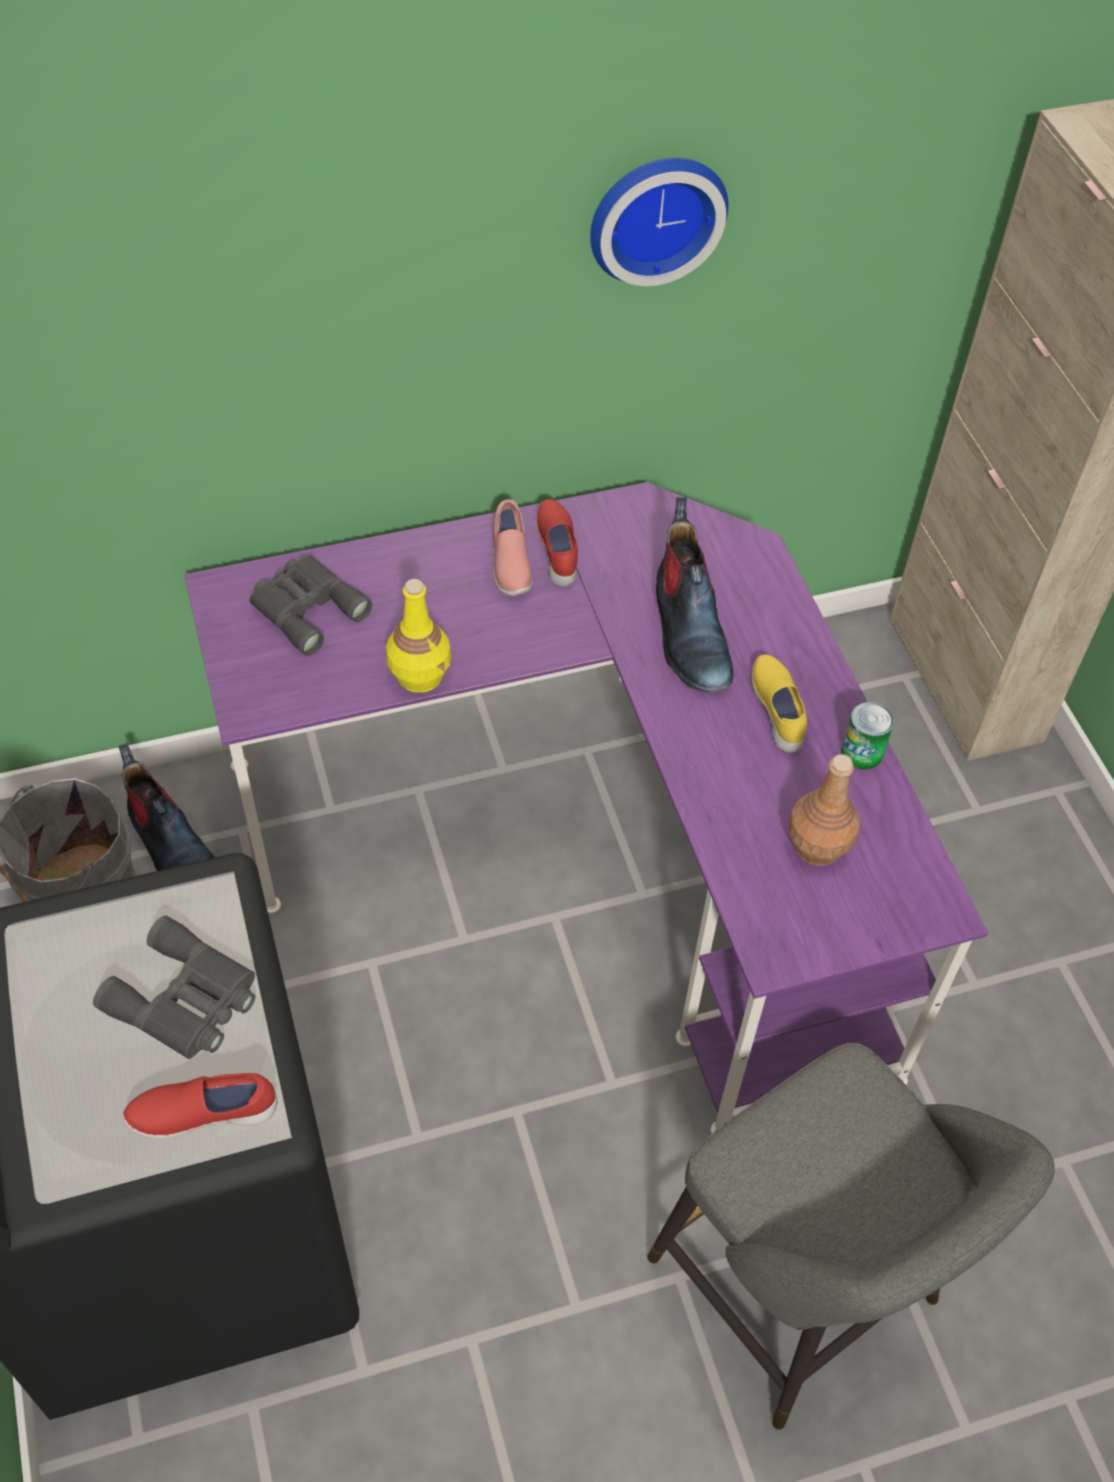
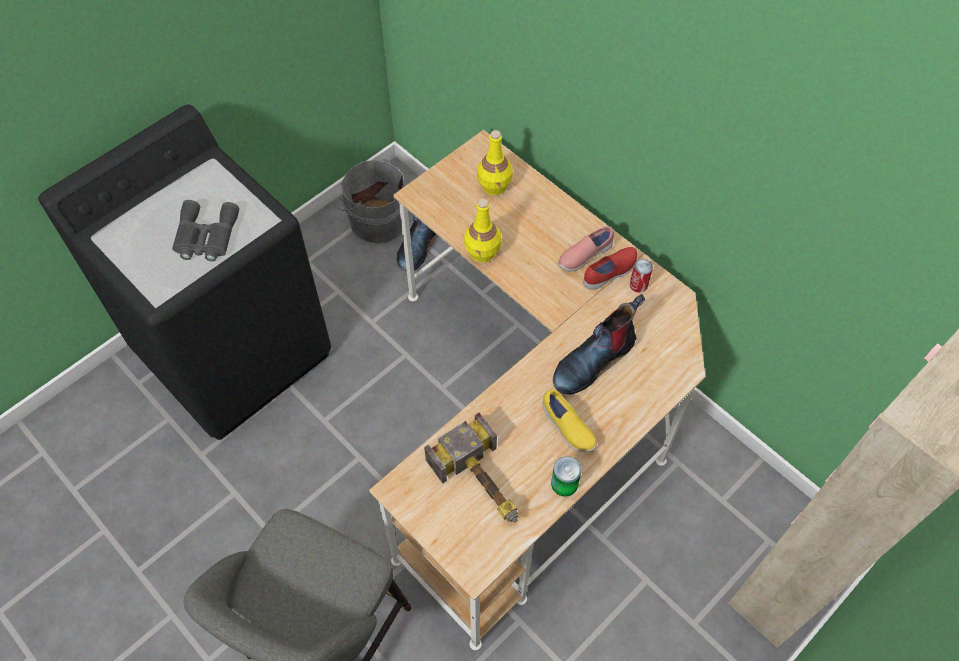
camera: 65 degrees right, 5 degrees up
red shoe [122,1073,278,1139] -> none
purple desk [184,482,988,1133] -> beige desk [369,130,705,650]
grey binoculars [249,555,372,656] -> yellow bottle [477,130,513,195]
wall clock [590,158,728,286] -> none
yellow shoe [752,655,807,753] -> yellow shoe turned 90 degrees clockwise [542,390,597,452]
brown bottle [788,754,860,866] -> hammer [424,413,518,522]
none -> can [630,259,653,293]

